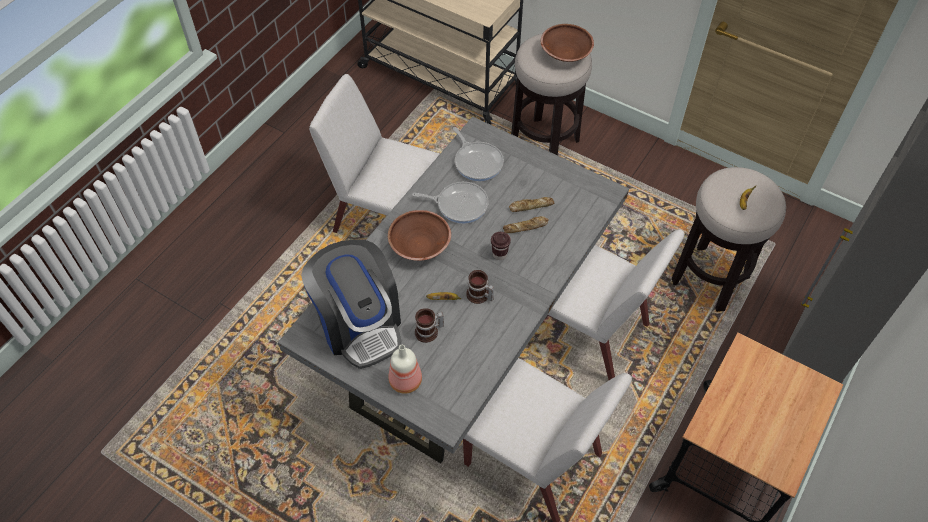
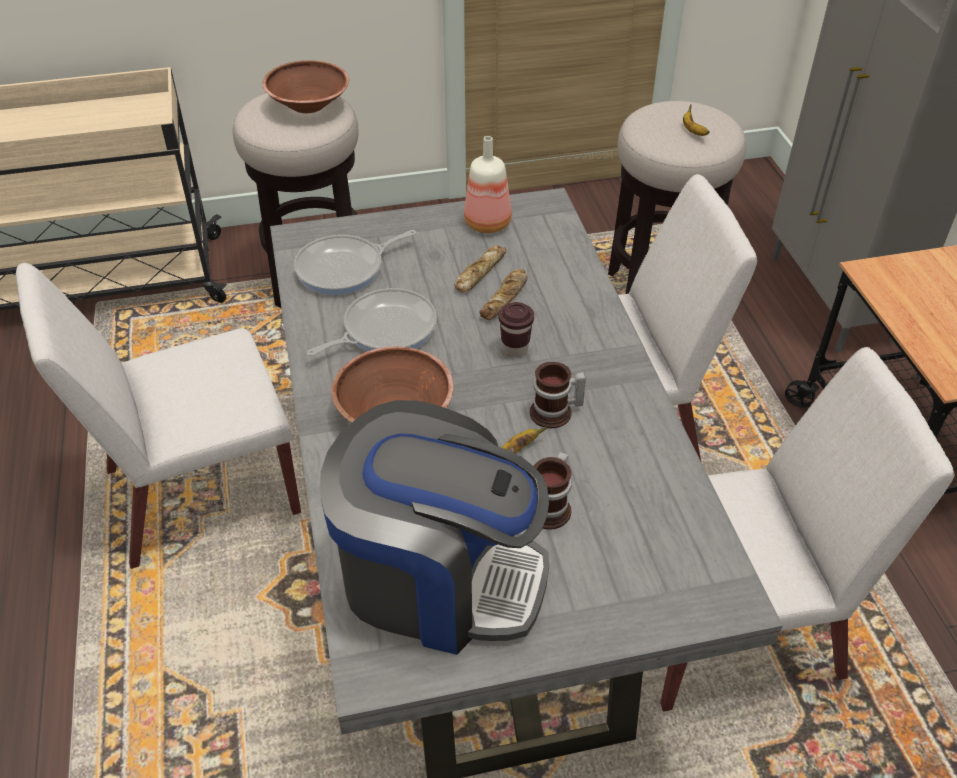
camera: 45 degrees left, 10 degrees down
bottle [389,345,422,394] -> bottle moved to [464,136,512,233]
frying pan [453,127,504,181] -> frying pan turned 135 degrees clockwise [294,230,416,295]

